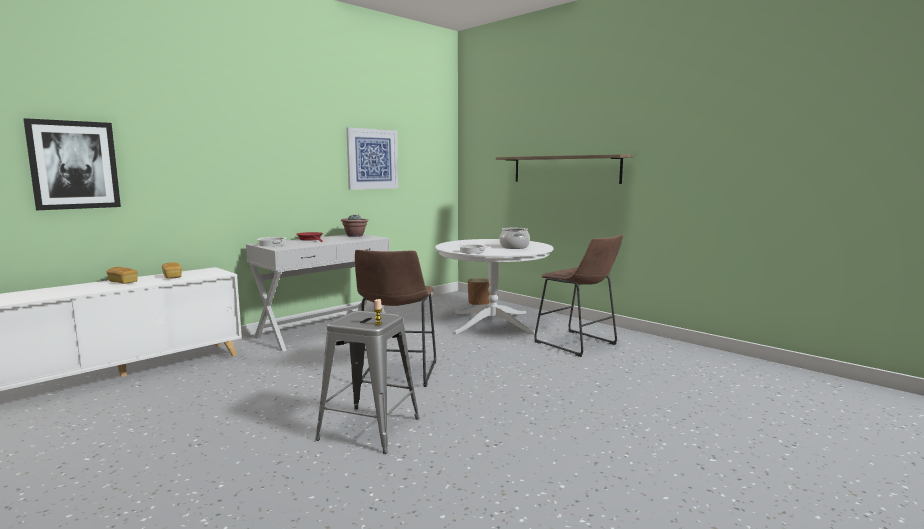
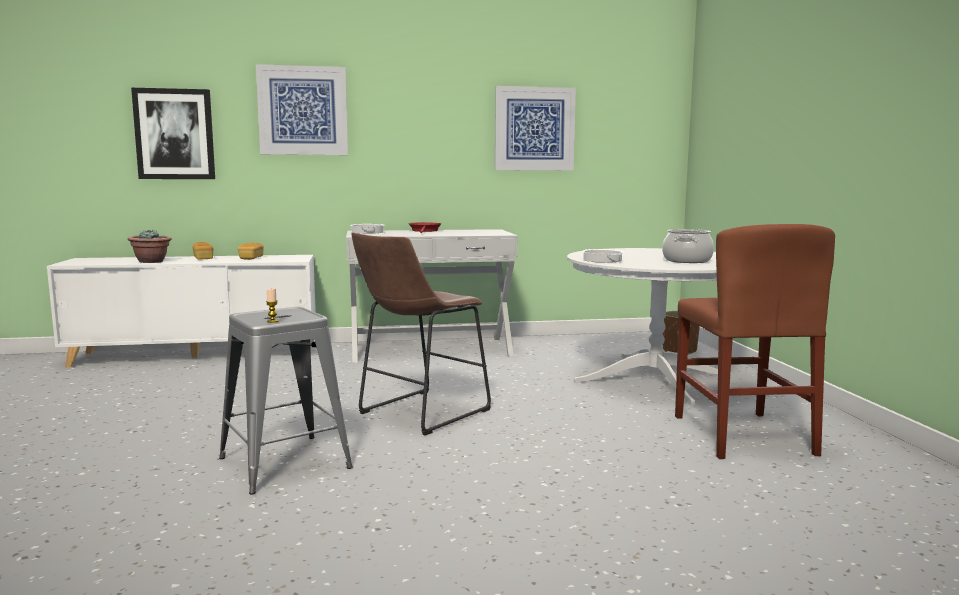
camera: 35 degrees right, 0 degrees up
potted plant [341,214,368,237] -> potted plant moved to [128,229,172,263]
shelf [496,154,633,184] -> none
brown stool [534,234,623,357] -> brown chair [675,224,835,459]
none -> picture [256,64,348,155]

